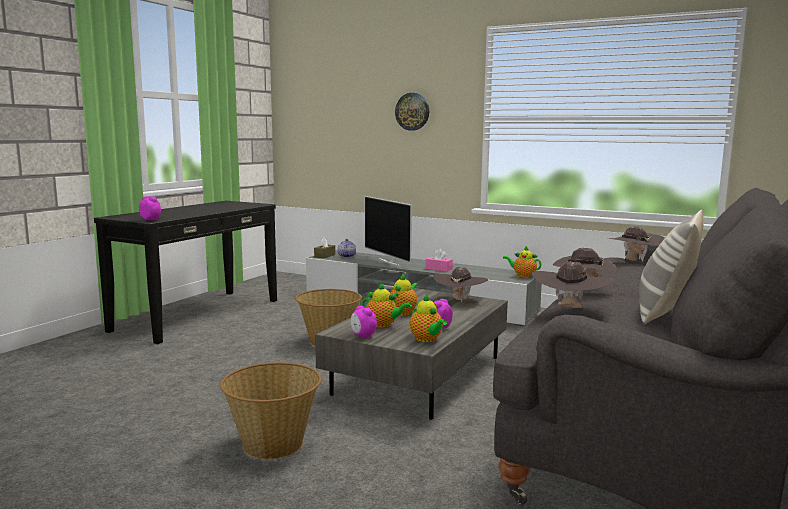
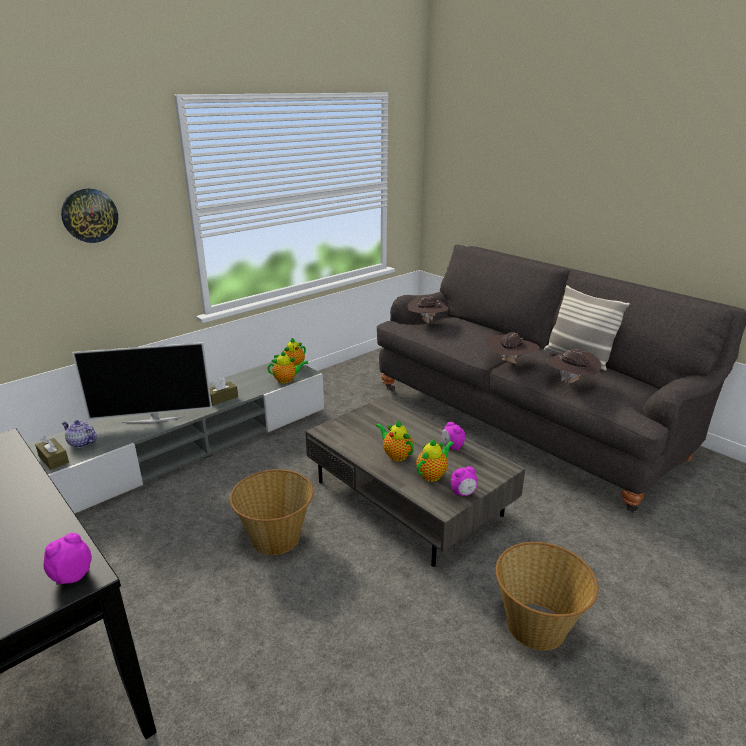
camera: 70 degrees left, 15 degrees up
teapot [410,294,447,342] -> teapot moved to [267,351,308,383]
pink tissue box [426,249,453,272] -> brown tissue box [210,377,238,406]
brown hat [433,267,488,303] -> none

